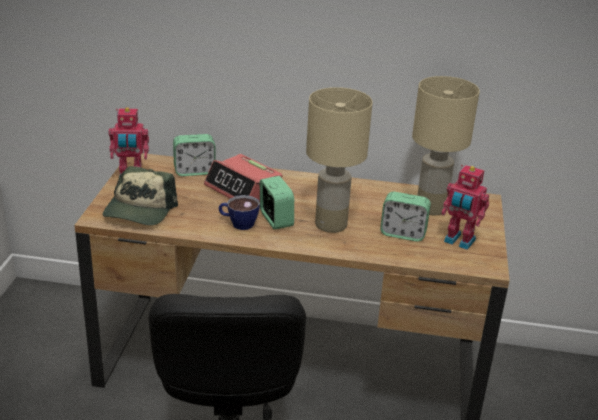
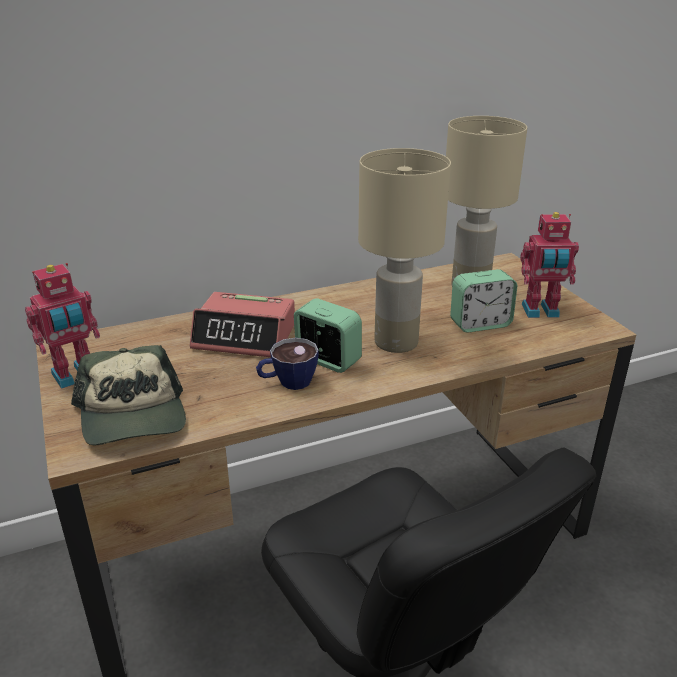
camera: 30 degrees left, 0 degrees up
alarm clock [173,134,216,176] -> none

